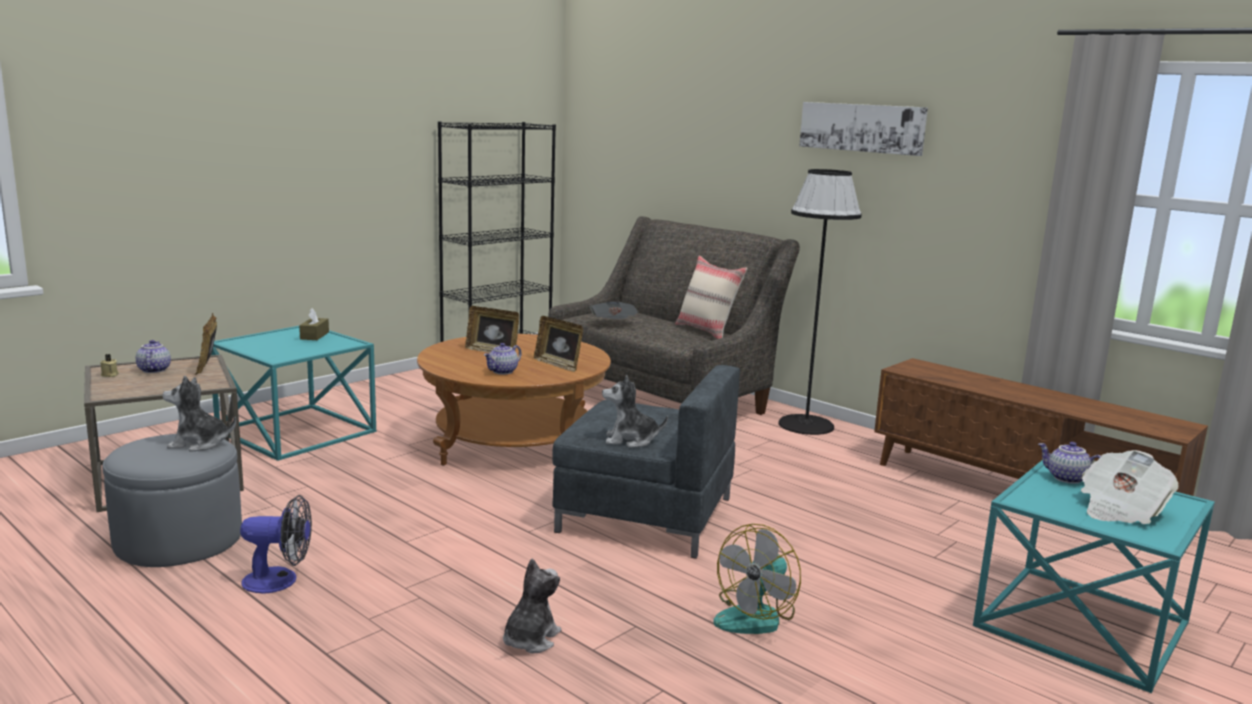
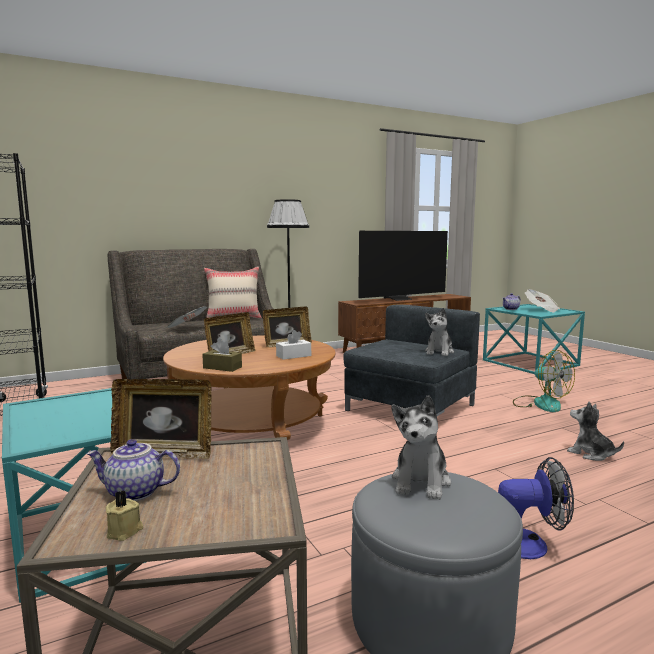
camera: 70 degrees left, 5 degrees down
fan [240,495,312,594] -> fan turned 75 degrees clockwise [498,457,574,559]
brown tissue box [299,308,329,340] -> brown tissue box moved to [202,339,242,372]
teapot [484,343,522,375] -> white tissue box [276,330,311,360]
picture [799,102,928,156] -> none
none -> television [358,231,448,301]

